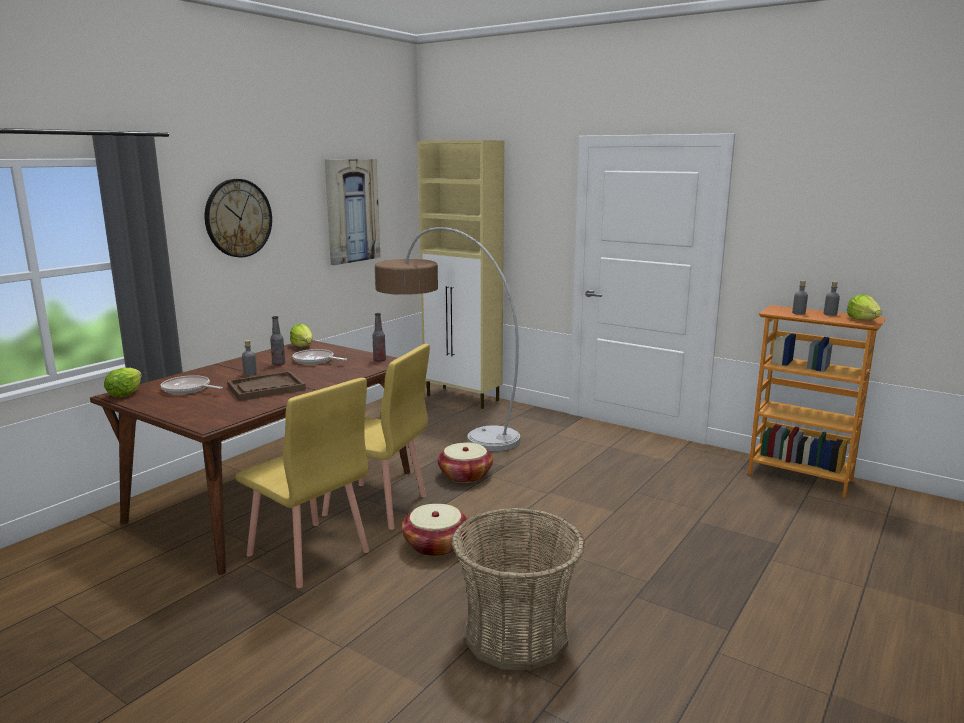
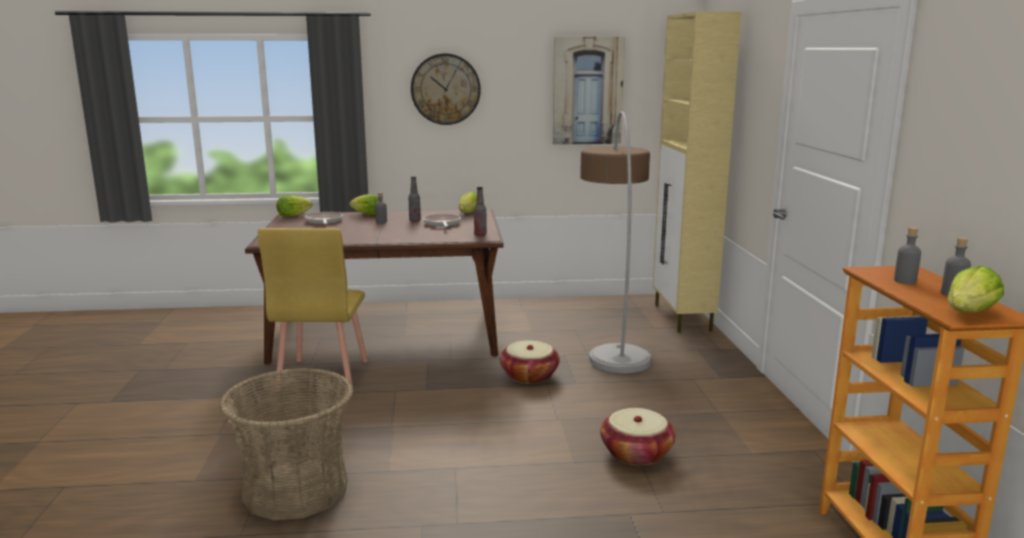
camera: 50 degrees right, 0 degrees up
brown tray [227,371,306,401] -> none
yellow chair [322,344,430,530] -> none
basket [402,504,469,557] -> basket moved to [600,408,676,466]
none -> lettuce [350,194,378,216]

